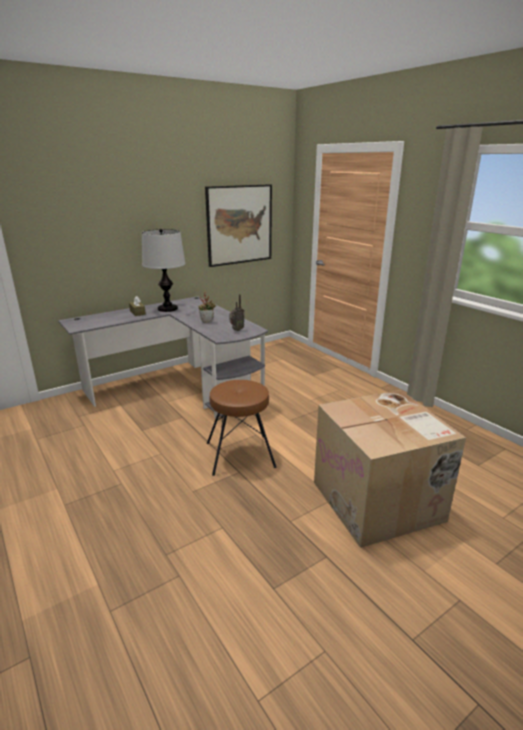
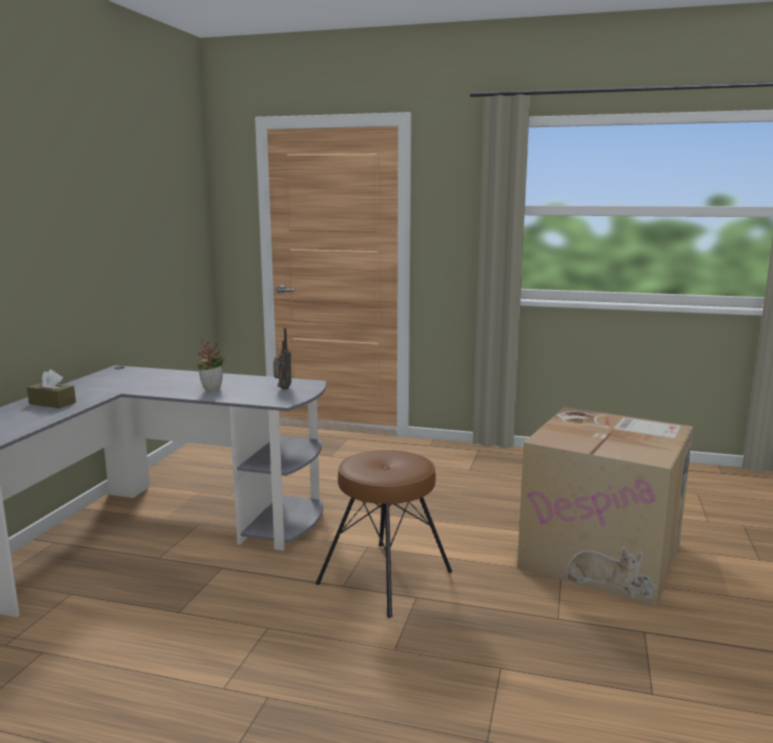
camera: 40 degrees left, 10 degrees down
table lamp [142,229,185,312] -> none
picture [205,184,272,267] -> none

